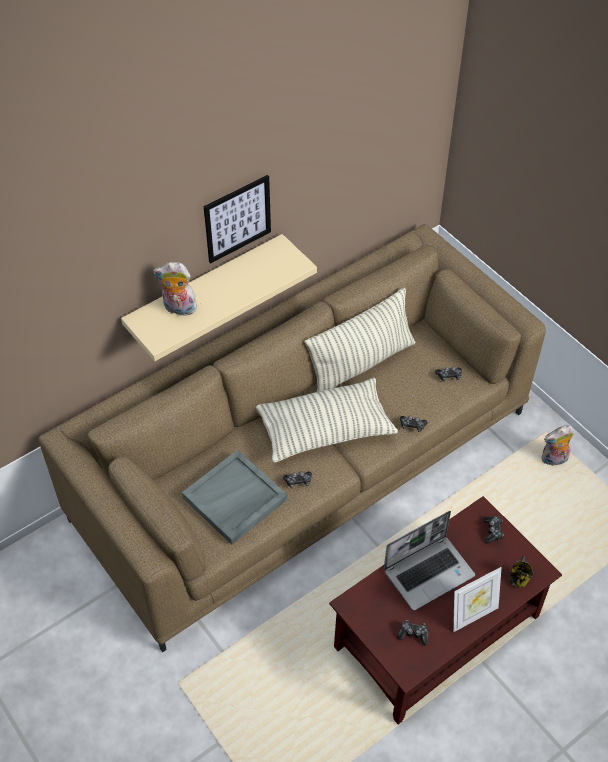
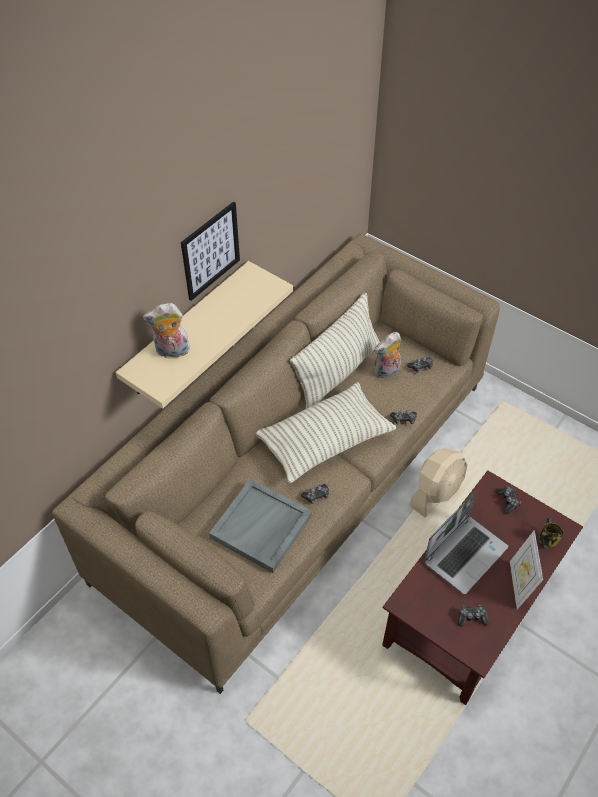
camera: 15 degrees left, 0 degrees up
picture frame [453,567,502,632] -> picture frame turned 135 degrees clockwise [510,530,543,610]
plush toy [541,425,574,466] -> plush toy moved to [374,332,401,379]
none -> beige fan [409,448,467,517]

